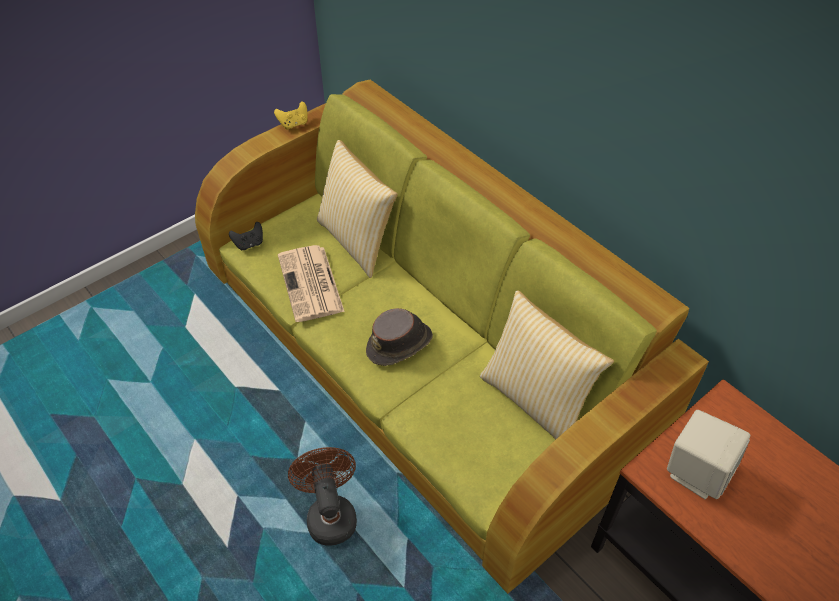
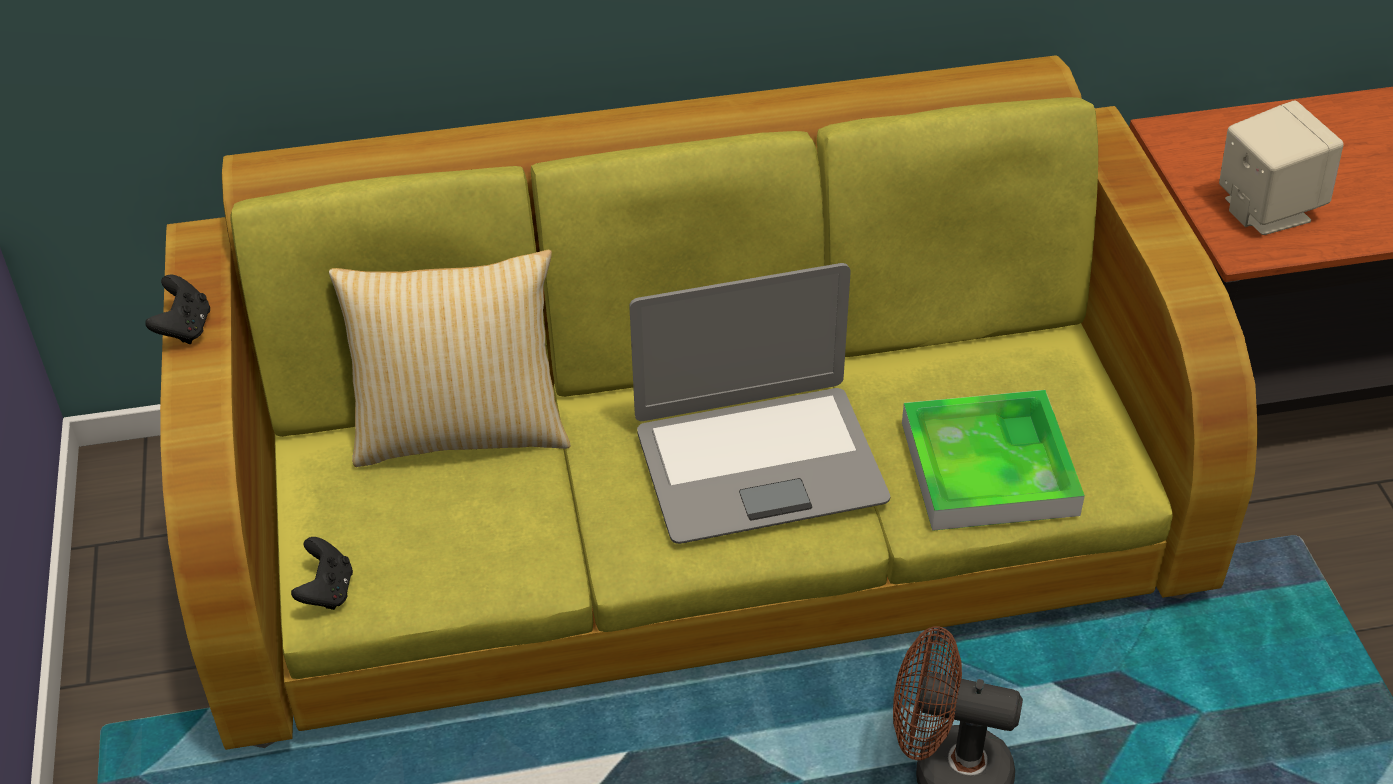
camera: 60 degrees left, 5 degrees down
yellow game controller [274,101,308,130] -> black game controller [145,275,210,344]
newspaper [278,245,345,322] -> none
brown hat [366,308,433,366] -> laptop [629,263,890,544]
pillow [480,290,614,439] -> none
none -> tray [902,390,1085,531]

